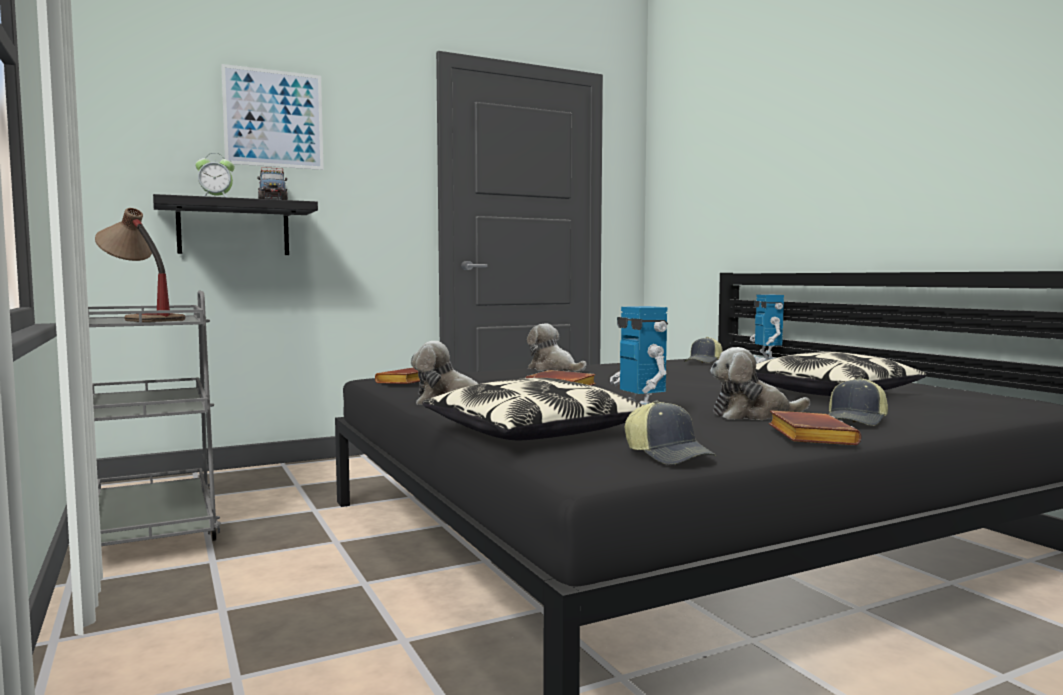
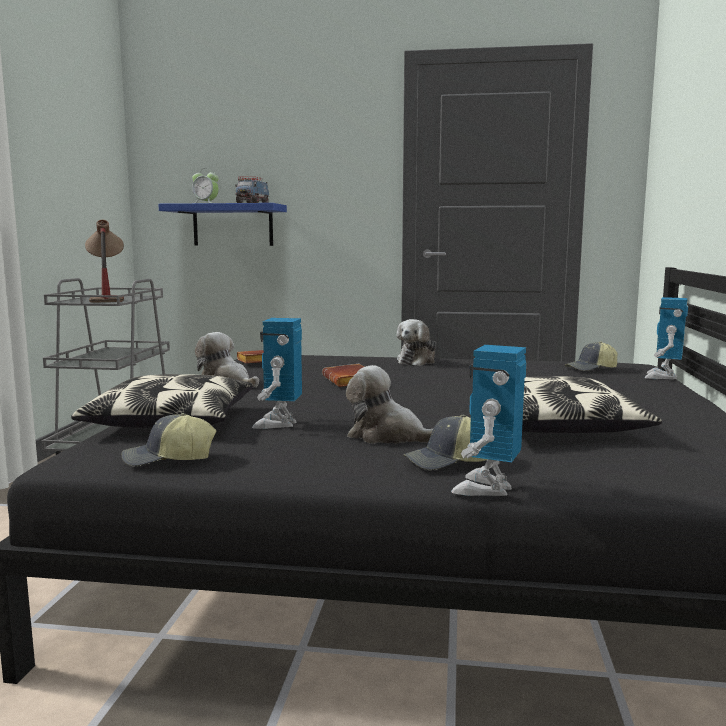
camera: 35 degrees right, 5 degrees up
black shelf [153,194,318,255] -> blue shelf [158,203,287,246]
picture [221,64,324,170] -> none
plush toy [527,324,587,371] -> plush toy turned 135 degrees counterclockwise [397,319,436,366]
cap [625,400,717,465] -> cap turned 75 degrees clockwise [121,413,217,466]
brown book [769,410,861,445] -> none
none -> toy robot [451,345,526,496]

